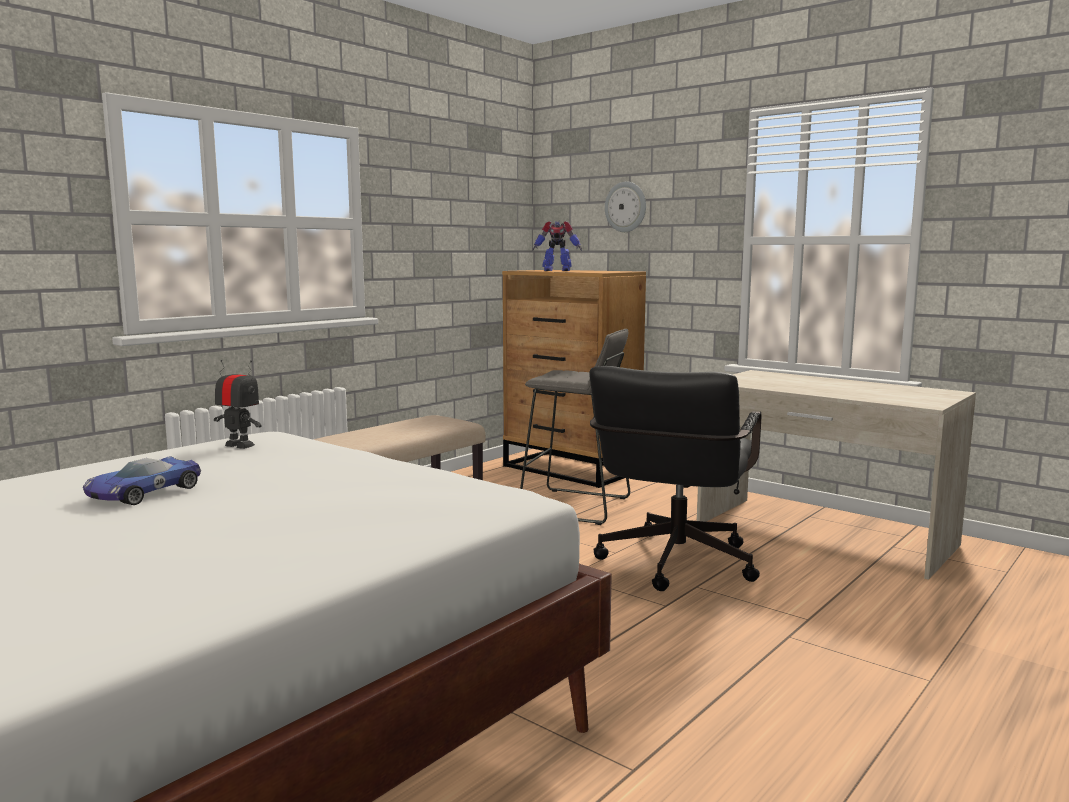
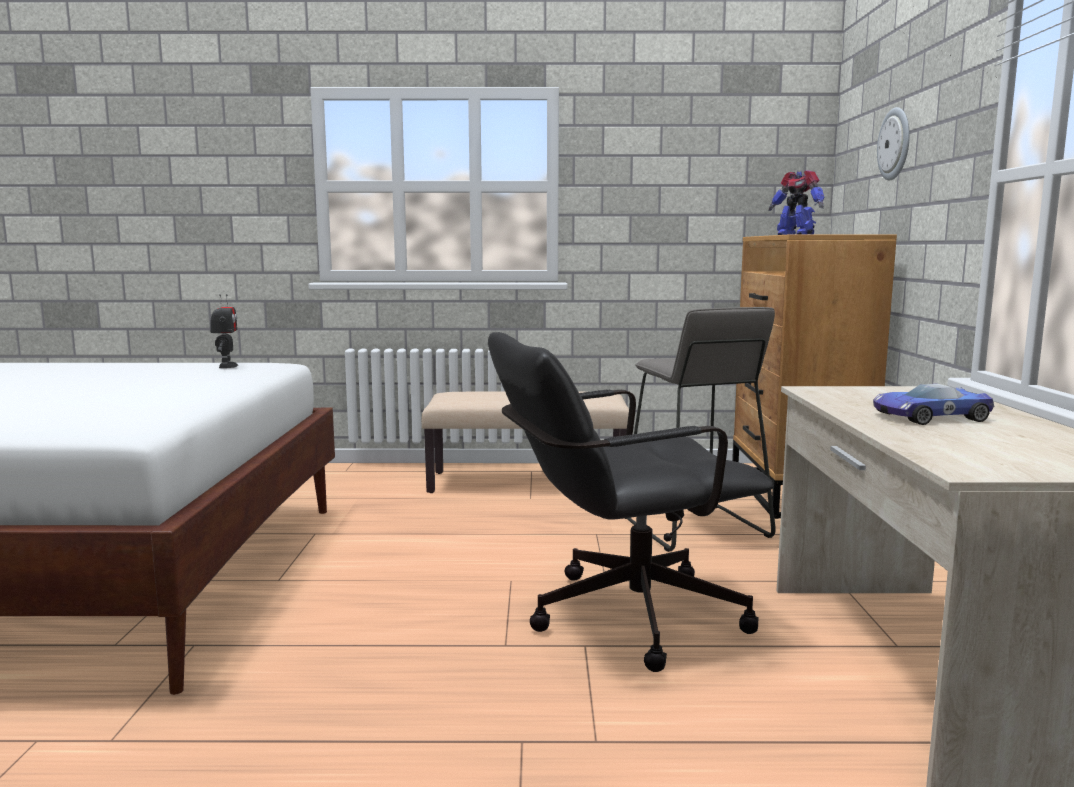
camera: 50 degrees right, 0 degrees up
toy car [83,456,201,505] -> toy car moved to [873,384,994,425]

